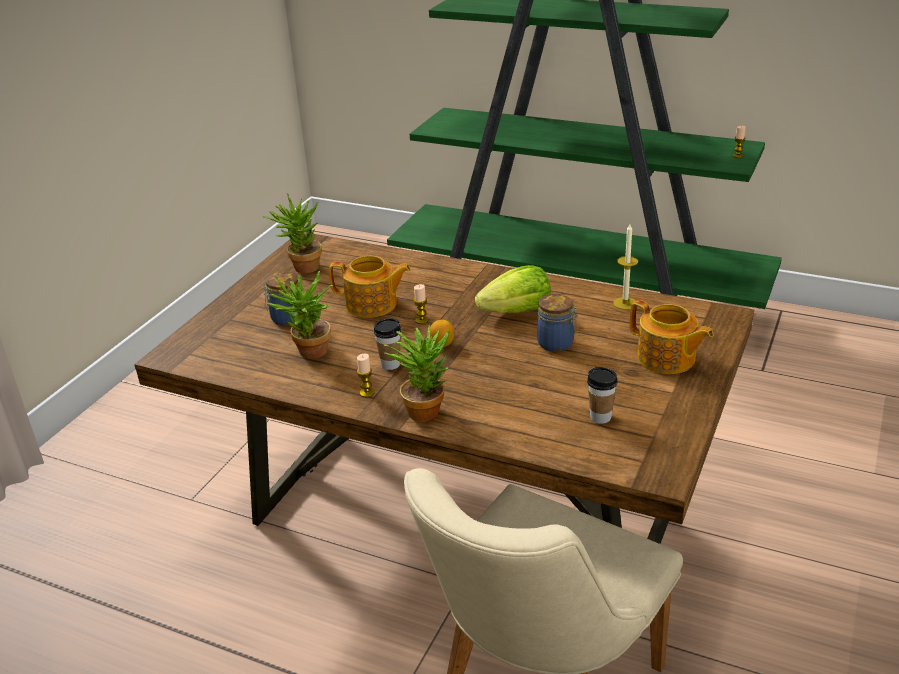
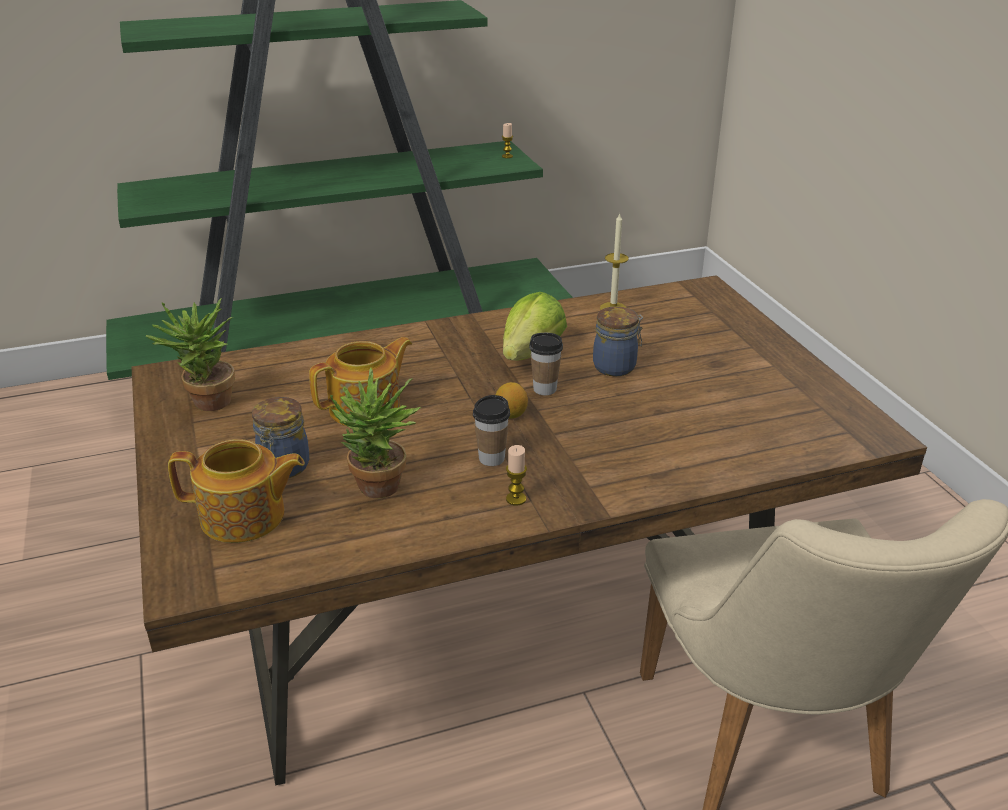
camera: 45 degrees left, 0 degrees up
potted plant [384,324,450,422] -> none
candle [414,284,428,324] -> none
cup [587,367,618,424] -> cup moved to [529,333,563,395]
teapot [629,300,714,374] -> teapot moved to [168,439,305,543]

